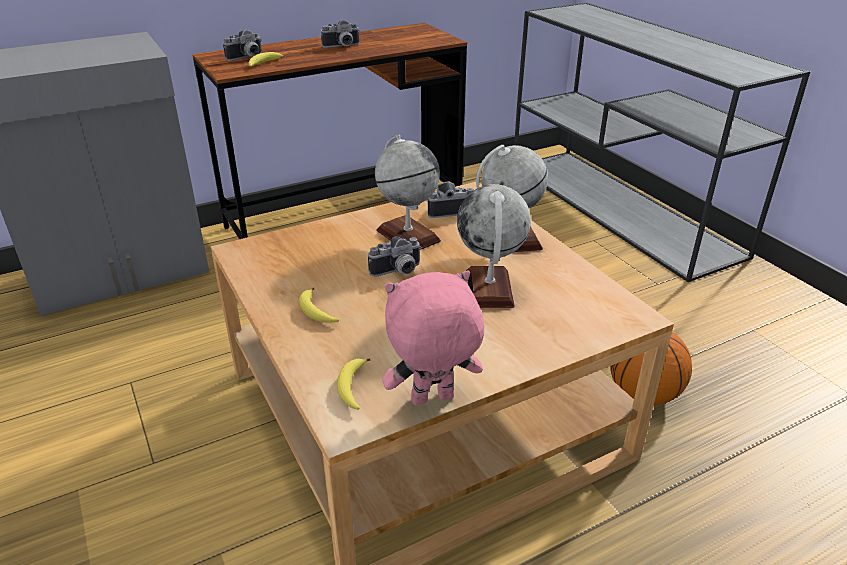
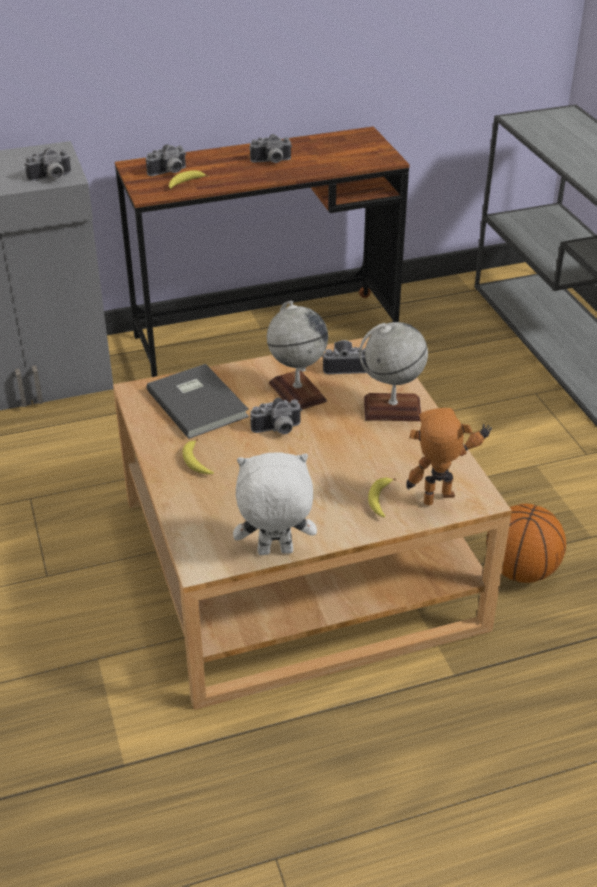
camera: 10 degrees right, 5 degrees up
banana [337,358,370,410] -> banana moved to [368,477,396,518]
pink plush toy [382,270,484,405] -> white plush toy [233,452,317,555]
globe [457,184,531,308] -> none
none -> camera [24,148,71,181]
none -> grey book [146,364,249,439]
none -> toy robot [406,408,492,506]

